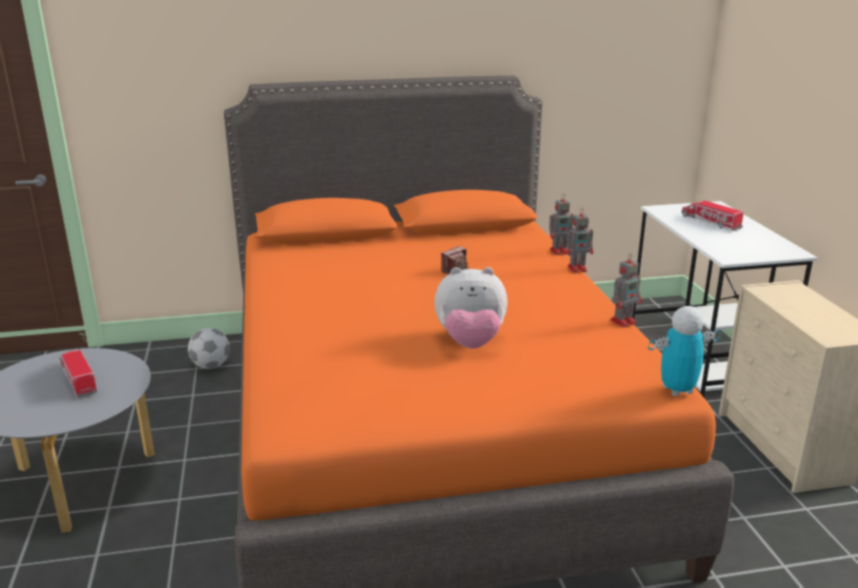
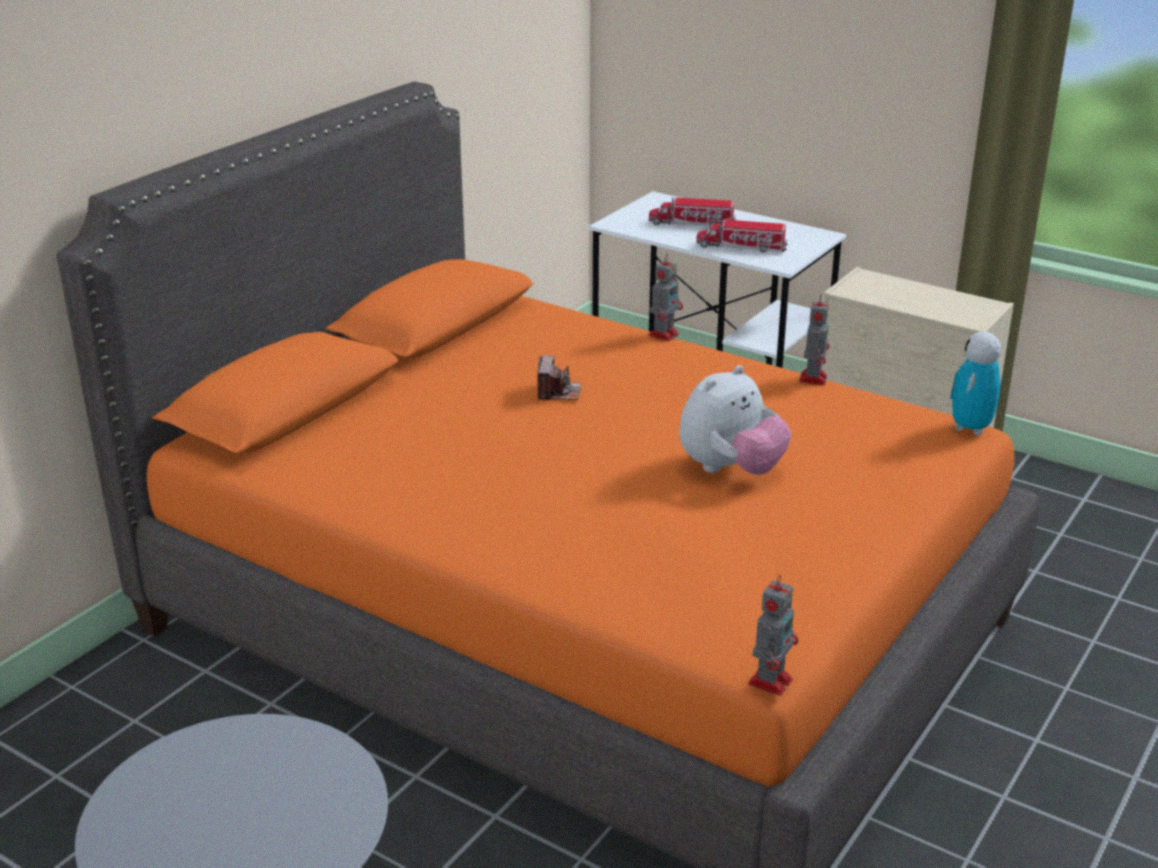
camera: 45 degrees left, 5 degrees up
toy truck [59,349,97,398] -> toy truck moved to [696,219,788,252]
football [188,328,230,369] -> none
toy robot [549,194,574,255] -> toy robot moved to [748,575,799,696]

